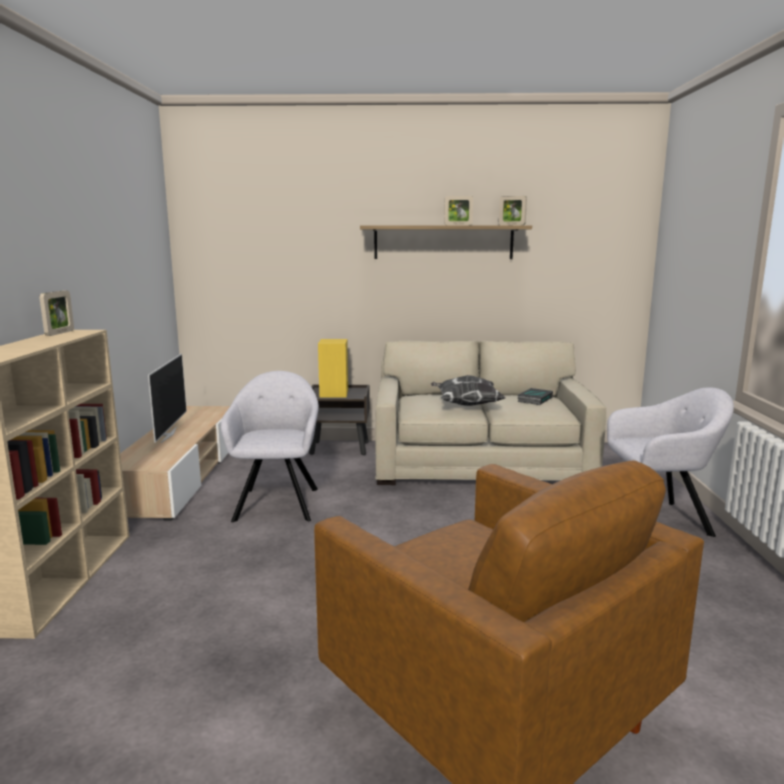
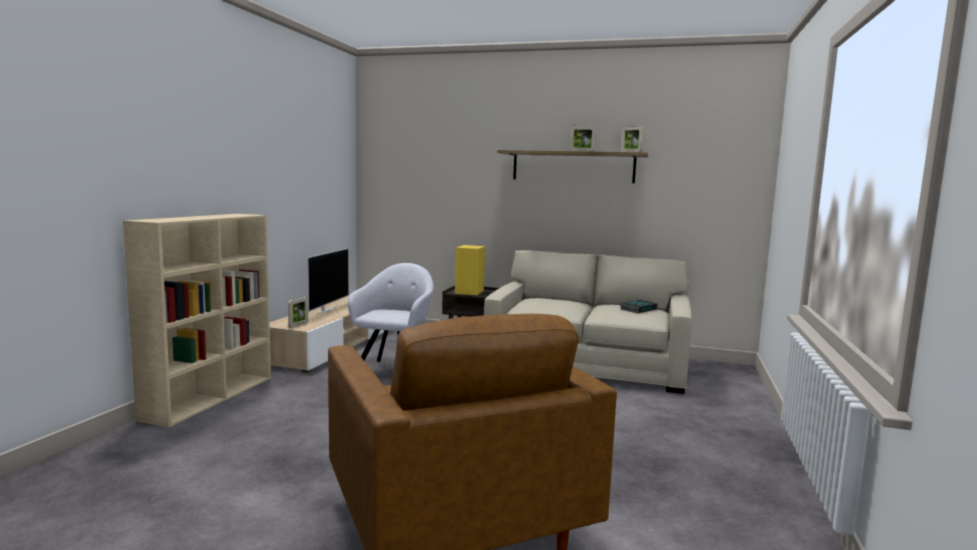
camera: 15 degrees right, 5 degrees down
picture frame [39,290,74,336] -> picture frame moved to [288,297,308,328]
pillow [431,375,506,406] -> none
grey armchair [607,387,734,537] -> none

